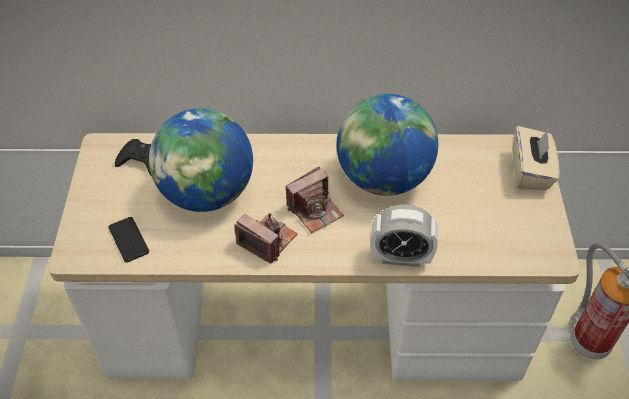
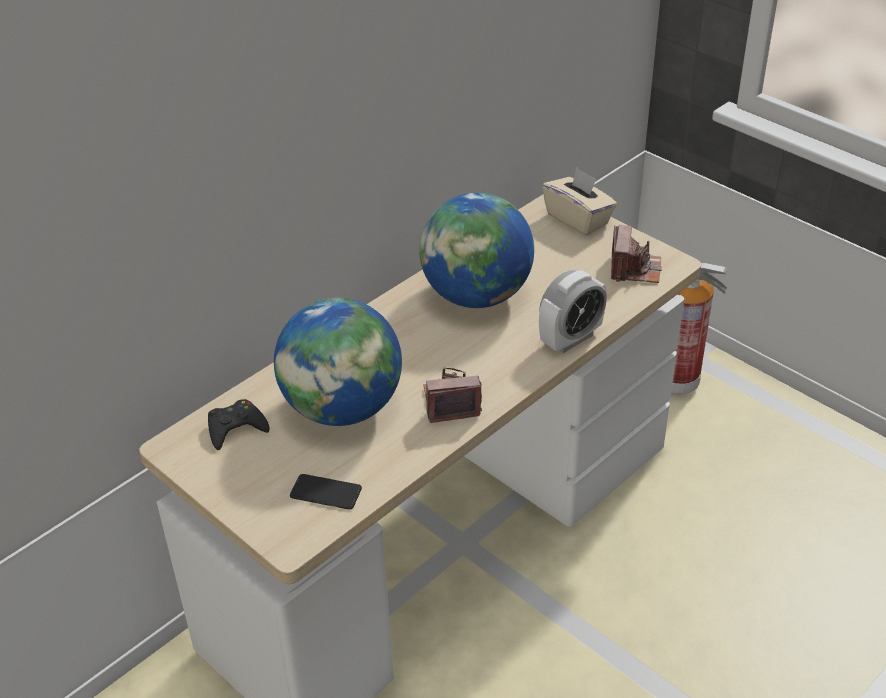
camera: 45 degrees left, 10 degrees down
camera [286,166,344,233] -> camera moved to [611,225,662,283]

